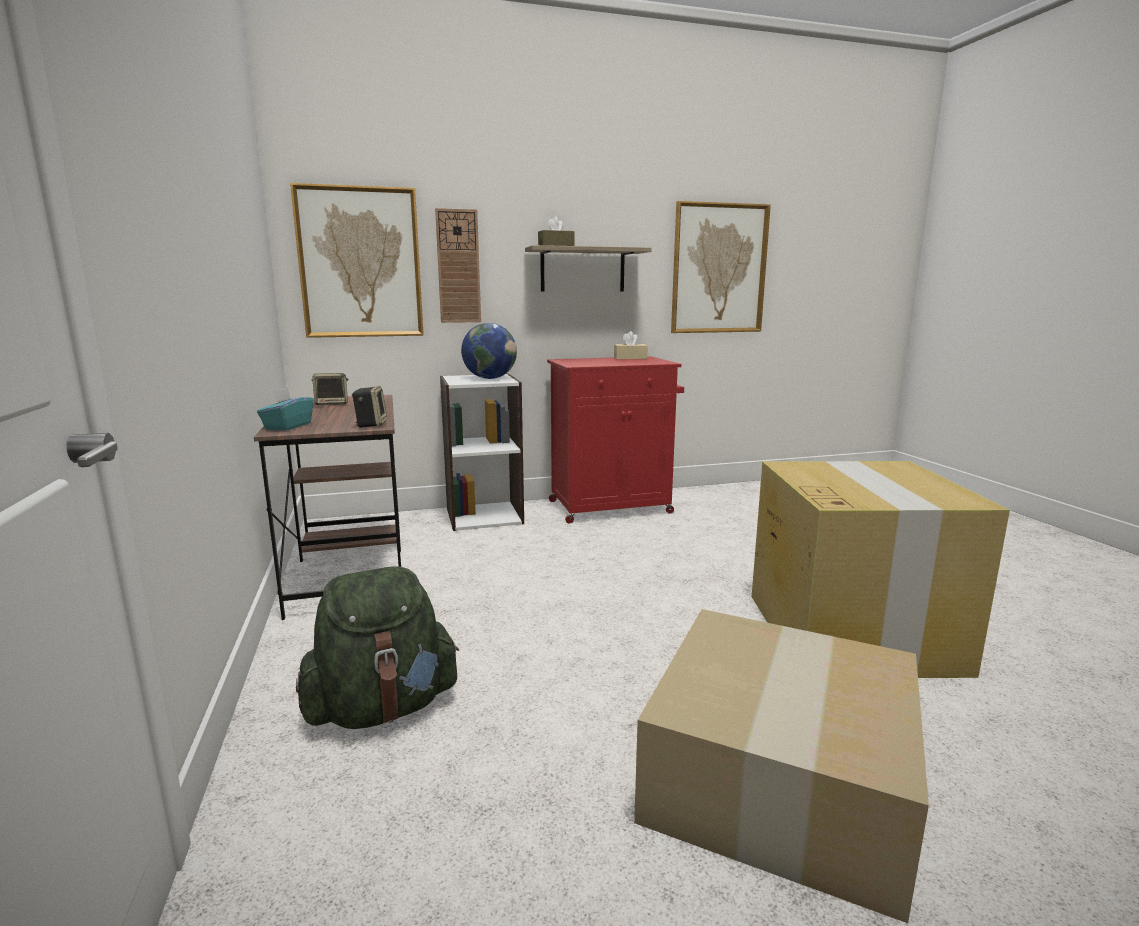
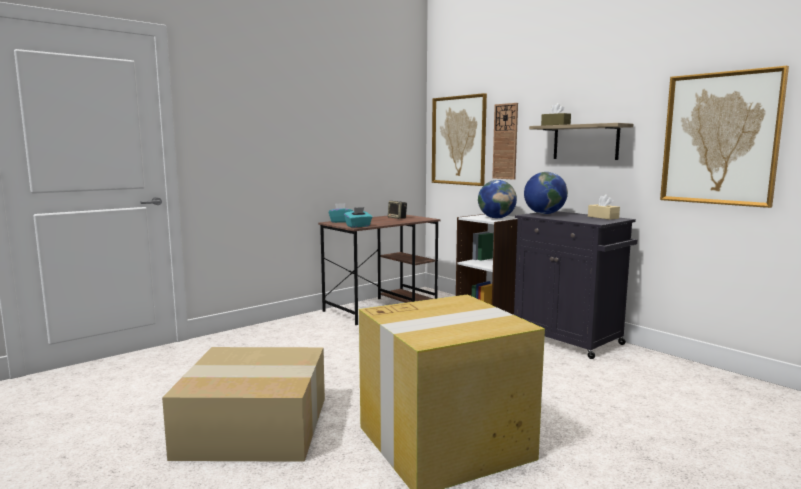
camera: 65 degrees right, 5 degrees down
green backpack [296,566,460,729] -> none
speaker [352,386,387,428] -> turquoise tissue box [344,207,372,228]
red cabinet [547,356,684,523] -> black cabinet [514,211,638,359]
none -> globe [524,172,568,214]

